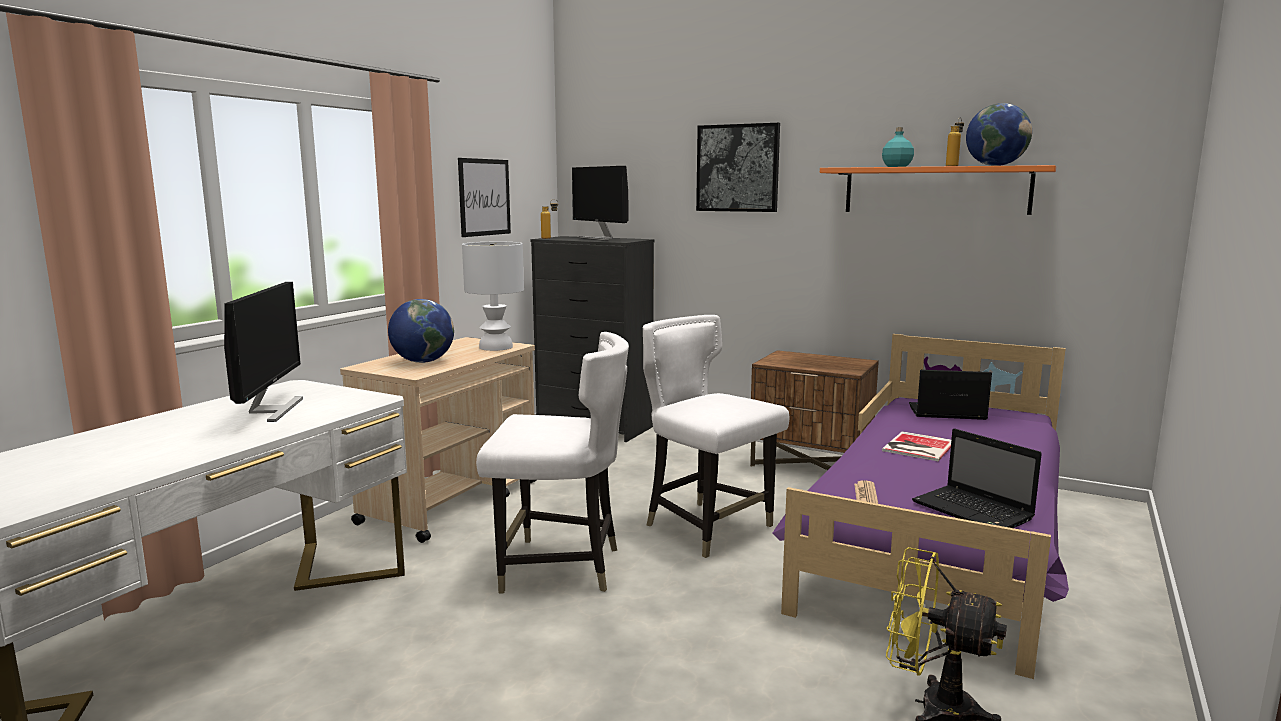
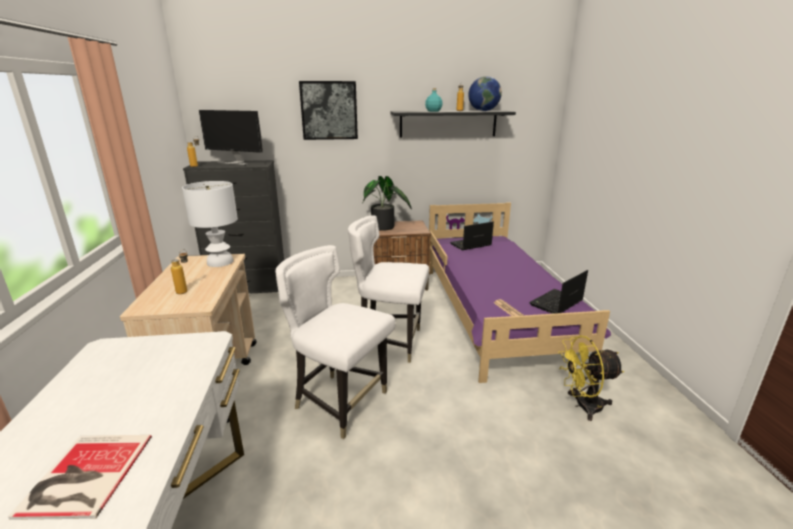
camera: 35 degrees left, 10 degrees up
monitor [224,282,303,422] -> none
globe [388,299,454,363] -> bottle [171,249,188,294]
picture [458,158,511,237] -> none
white chair [476,332,629,594] -> white chair turned 120 degrees counterclockwise [275,245,396,439]
orange shelf [820,165,1056,215] -> black shelf [391,111,516,138]
book [882,431,951,461] -> book moved to [8,435,152,520]
laptop [912,428,1042,528] -> laptop turned 120 degrees clockwise [529,270,588,314]
none -> potted plant [362,176,412,231]

